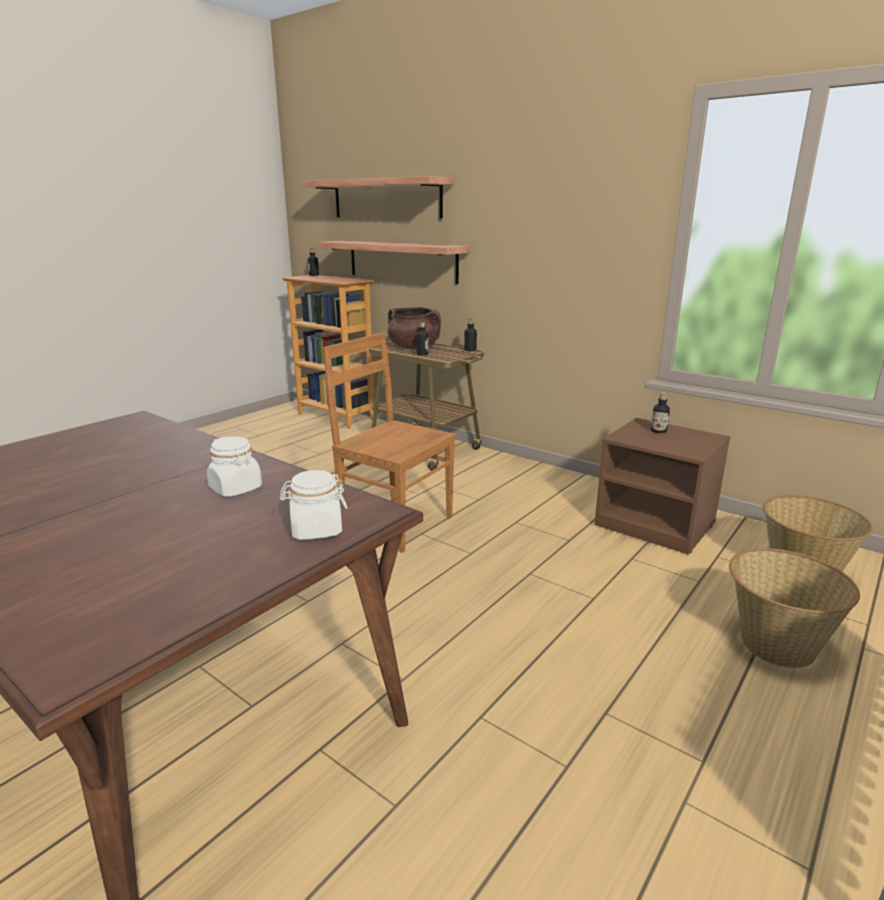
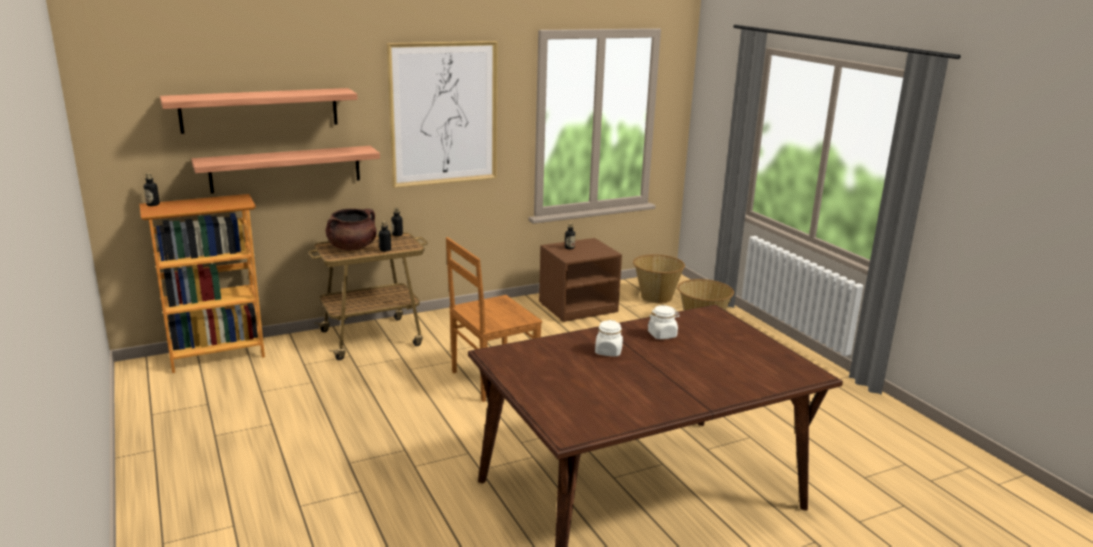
camera: 65 degrees left, 0 degrees up
white jar [280,470,347,540] -> white jar moved to [595,320,623,357]
none -> picture [387,41,498,188]

